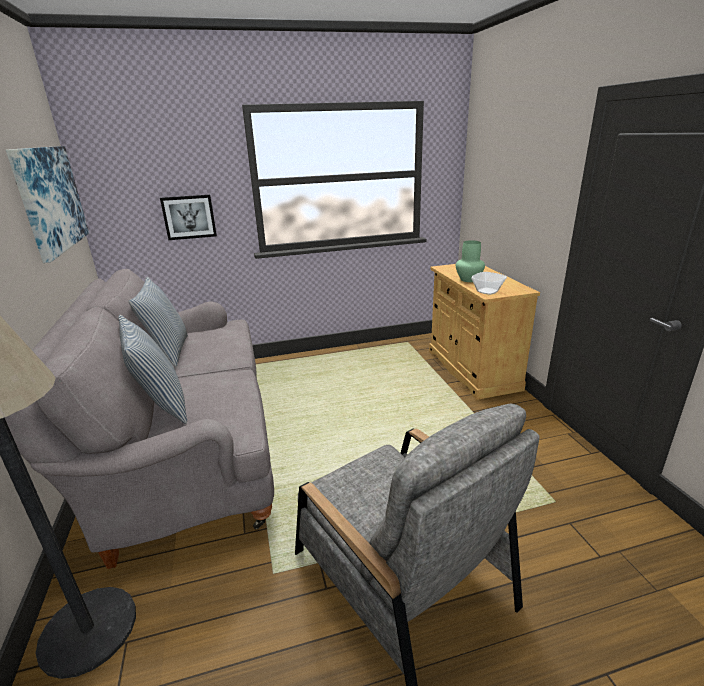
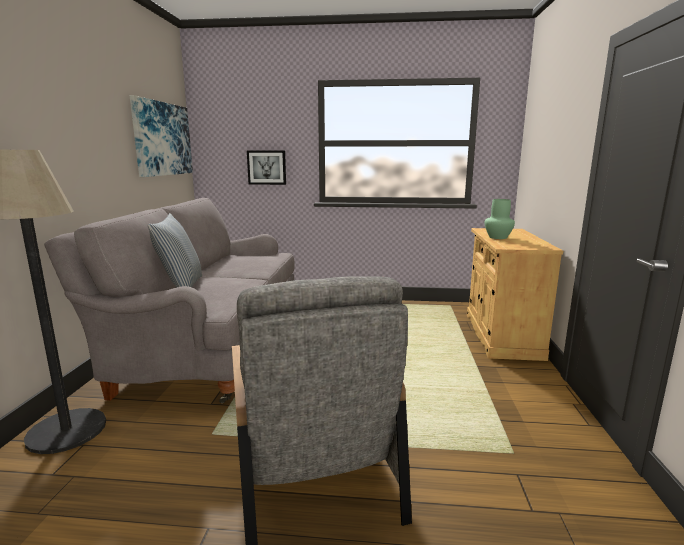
camera: 20 degrees right, 10 degrees down
pillow [129,277,188,367] -> none
bowl [471,272,507,295] -> none

